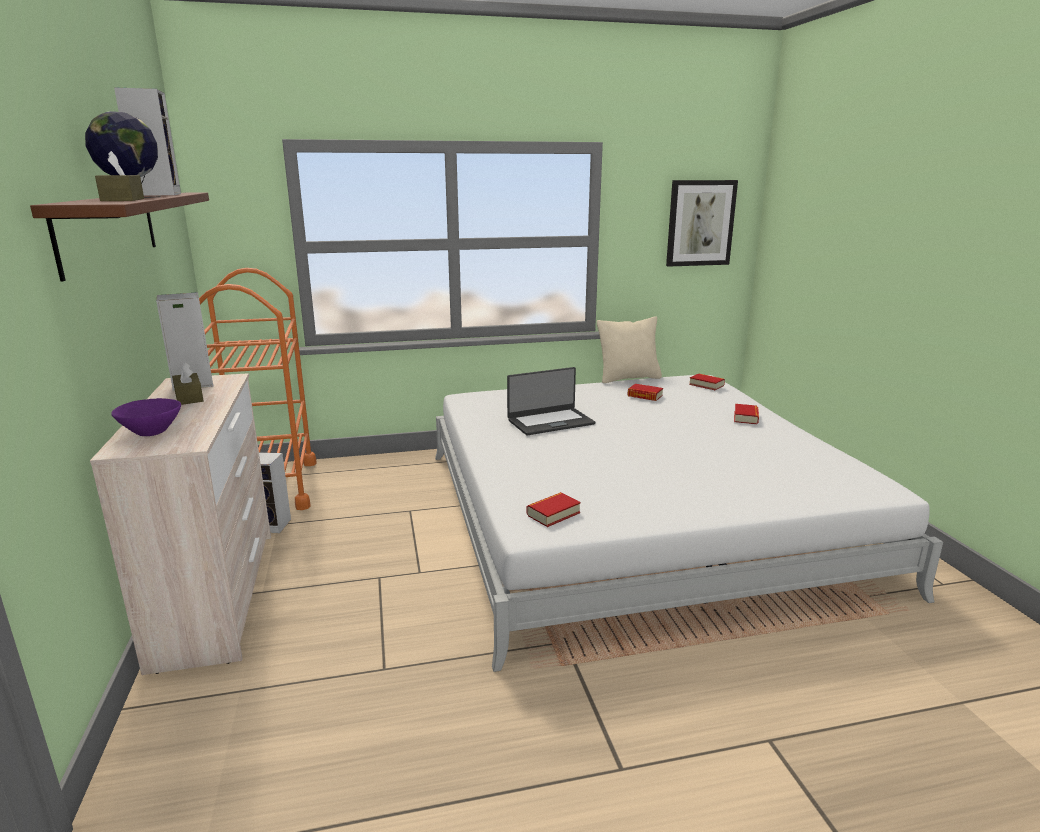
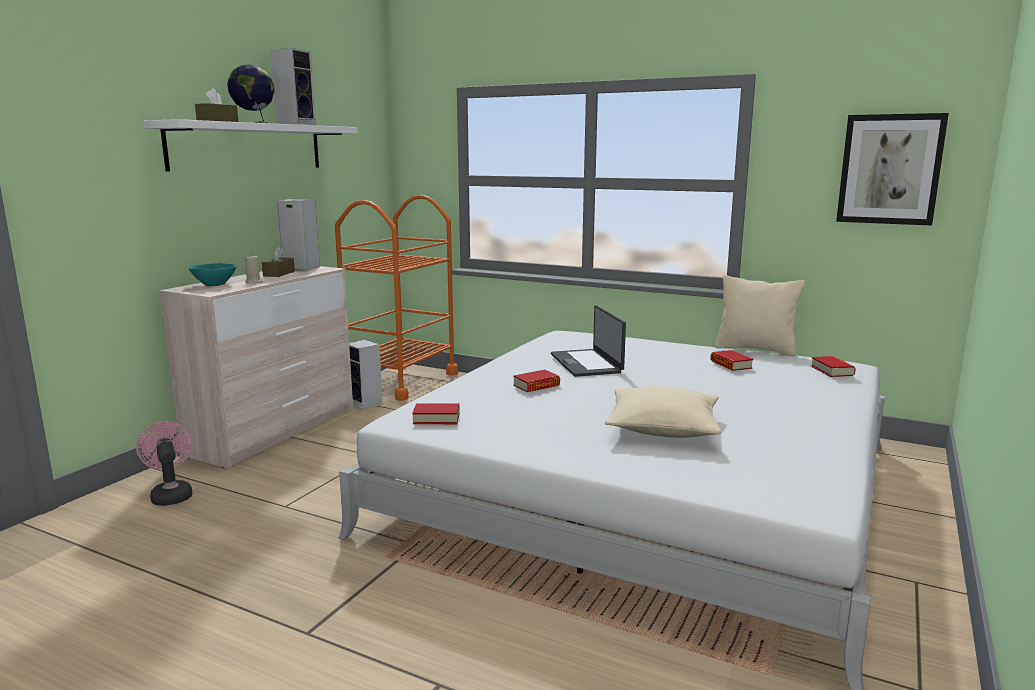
camera: 40 degrees right, 5 degrees down
brown shelf [30,192,209,281] -> white shelf [143,119,358,172]
purple bowl [111,398,181,436] -> turquoise bowl [189,263,237,286]
laptop [507,367,595,435] -> laptop turned 60 degrees clockwise [551,305,626,377]
book [734,404,759,424] -> book moved to [513,370,560,392]
none -> pink fan [136,421,192,506]
none -> beige candle [245,254,263,284]
none -> beige pillow [605,386,721,438]

